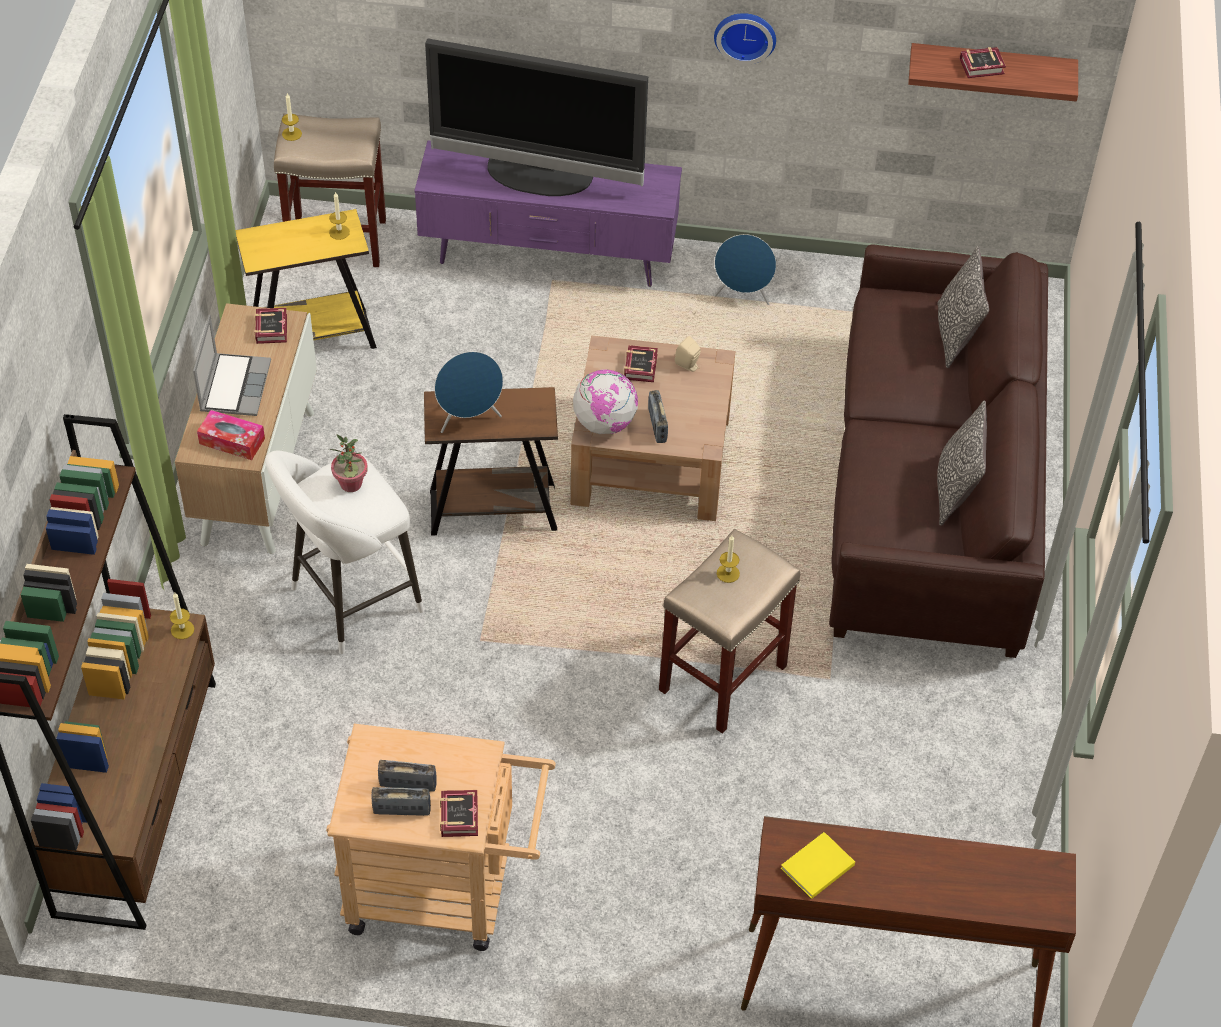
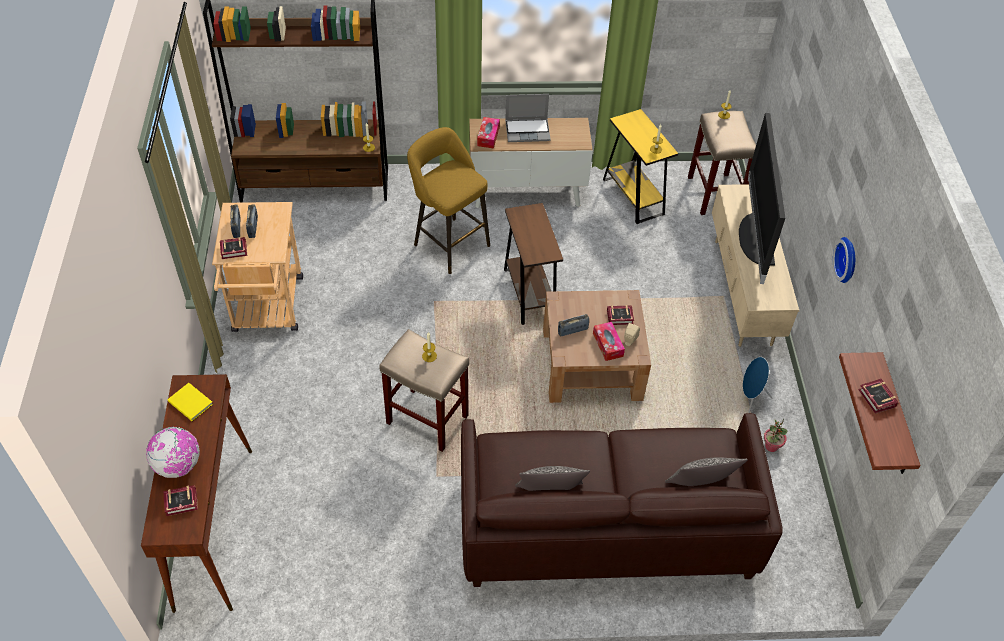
camera: 80 degrees right, 0 degrees up
book [254,308,287,344] -> book moved to [163,485,198,516]
white stool [265,451,424,654] -> yellow stool [407,127,490,274]
potted plant [329,434,368,492] -> potted plant moved to [764,418,787,452]
purple tv stand [414,141,682,287] -> beige tv stand [712,184,800,347]
blue speaker [434,352,503,433] -> none
globe [573,369,638,434] -> globe moved to [146,427,200,478]
none -> tissue box [593,322,625,361]

